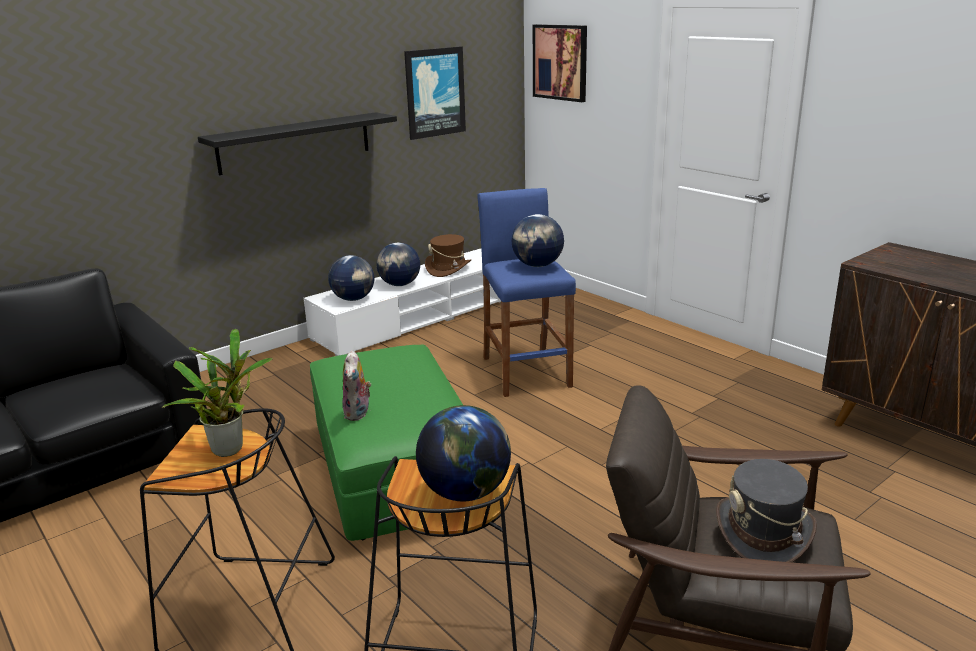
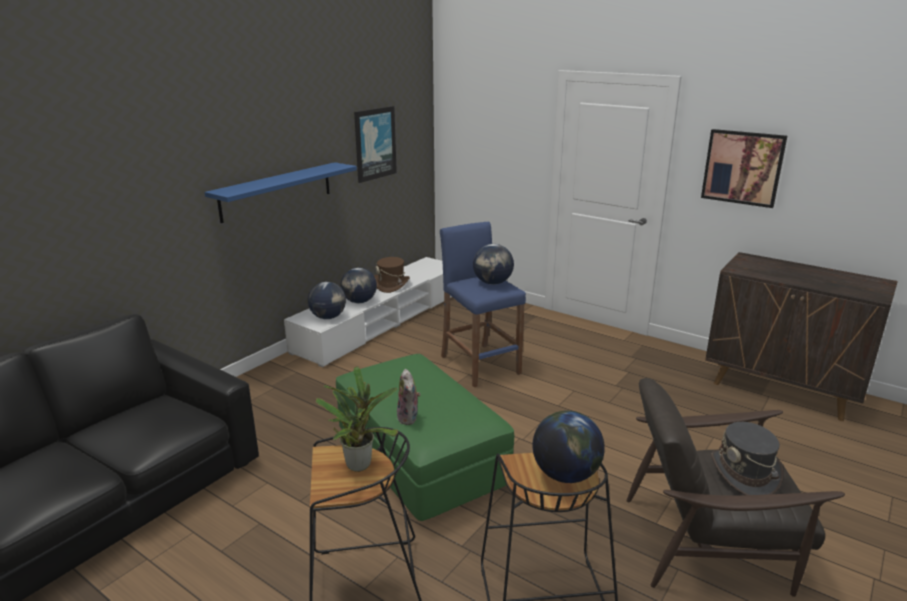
camera: 15 degrees left, 0 degrees up
black shelf [198,112,397,175] -> blue shelf [204,162,357,223]
picture [533,24,587,102] -> picture moved to [701,129,787,208]

